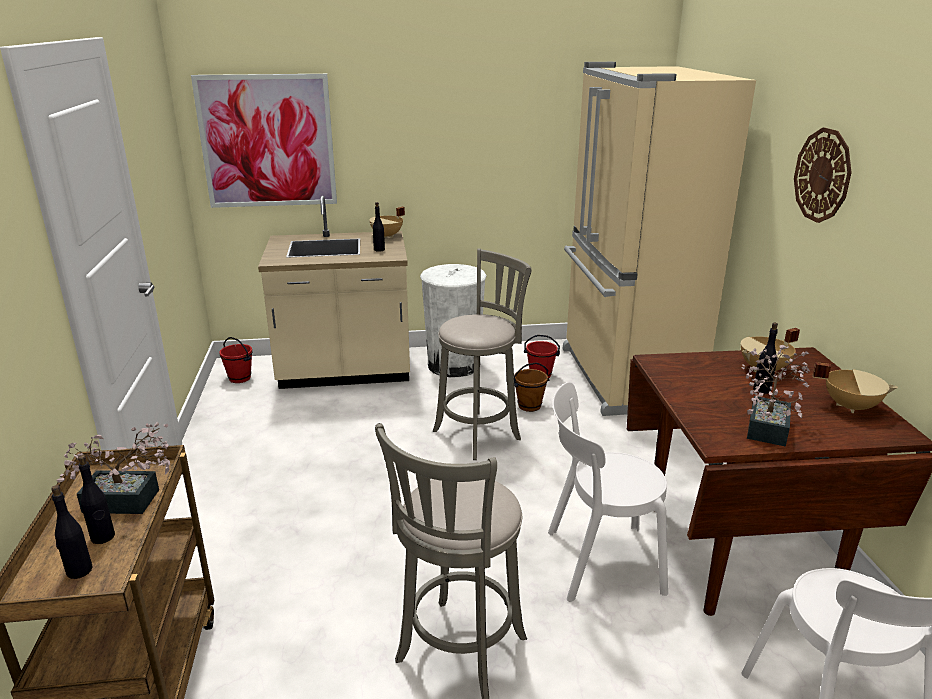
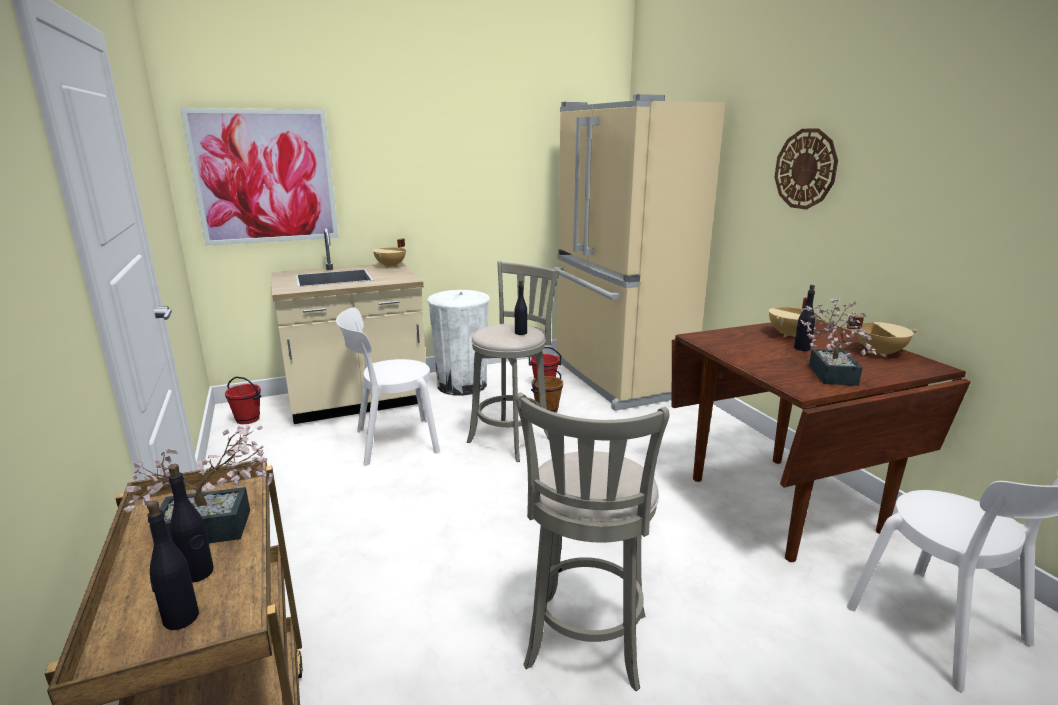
camera: 15 degrees left, 5 degrees down
black bottle [373,202,385,252] -> black bottle moved to [514,280,527,335]
white chair [548,382,668,602] -> white chair moved to [336,307,440,466]

